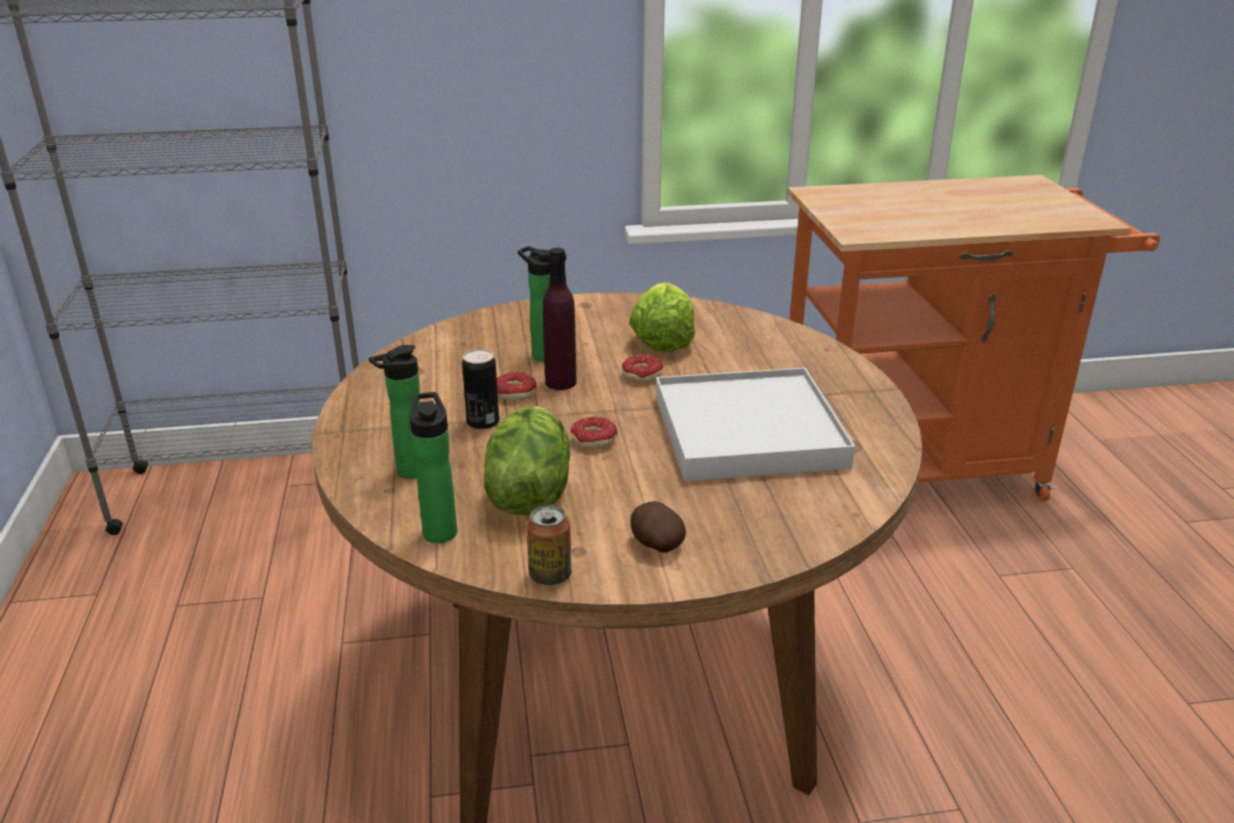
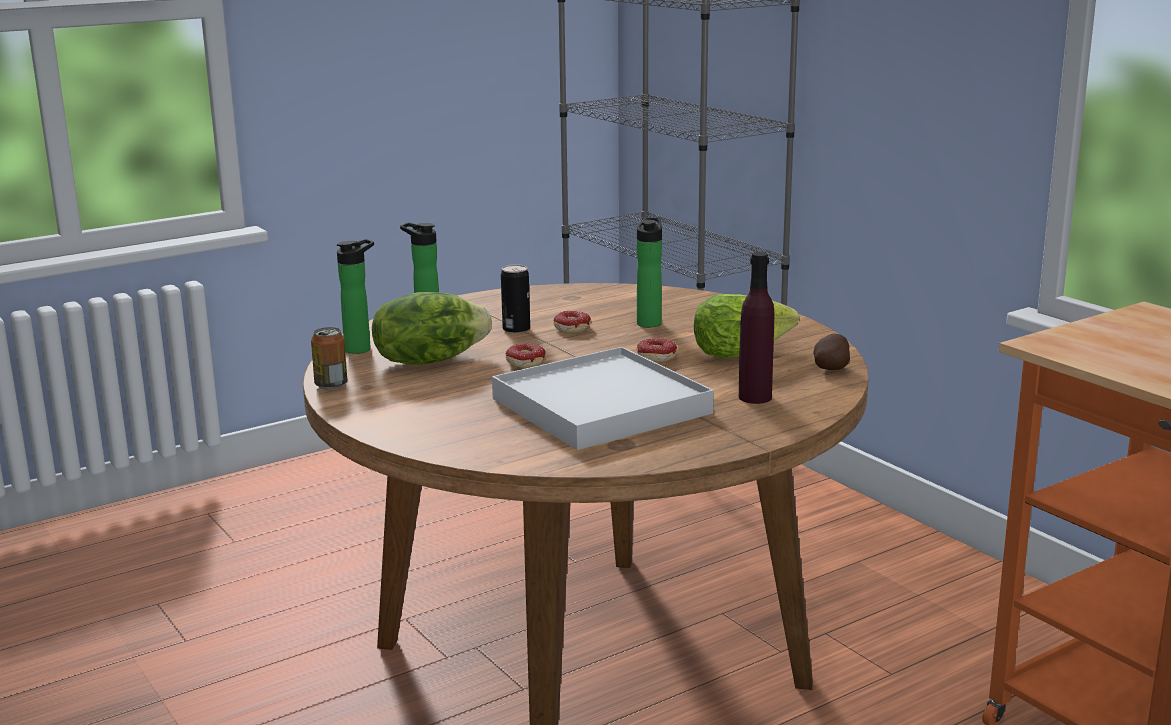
camera: 65 degrees right, 10 degrees down
purple bottle [543,248,577,390] -> purple bottle moved to [739,252,774,404]
potato [630,501,686,553] -> potato moved to [813,334,850,370]

